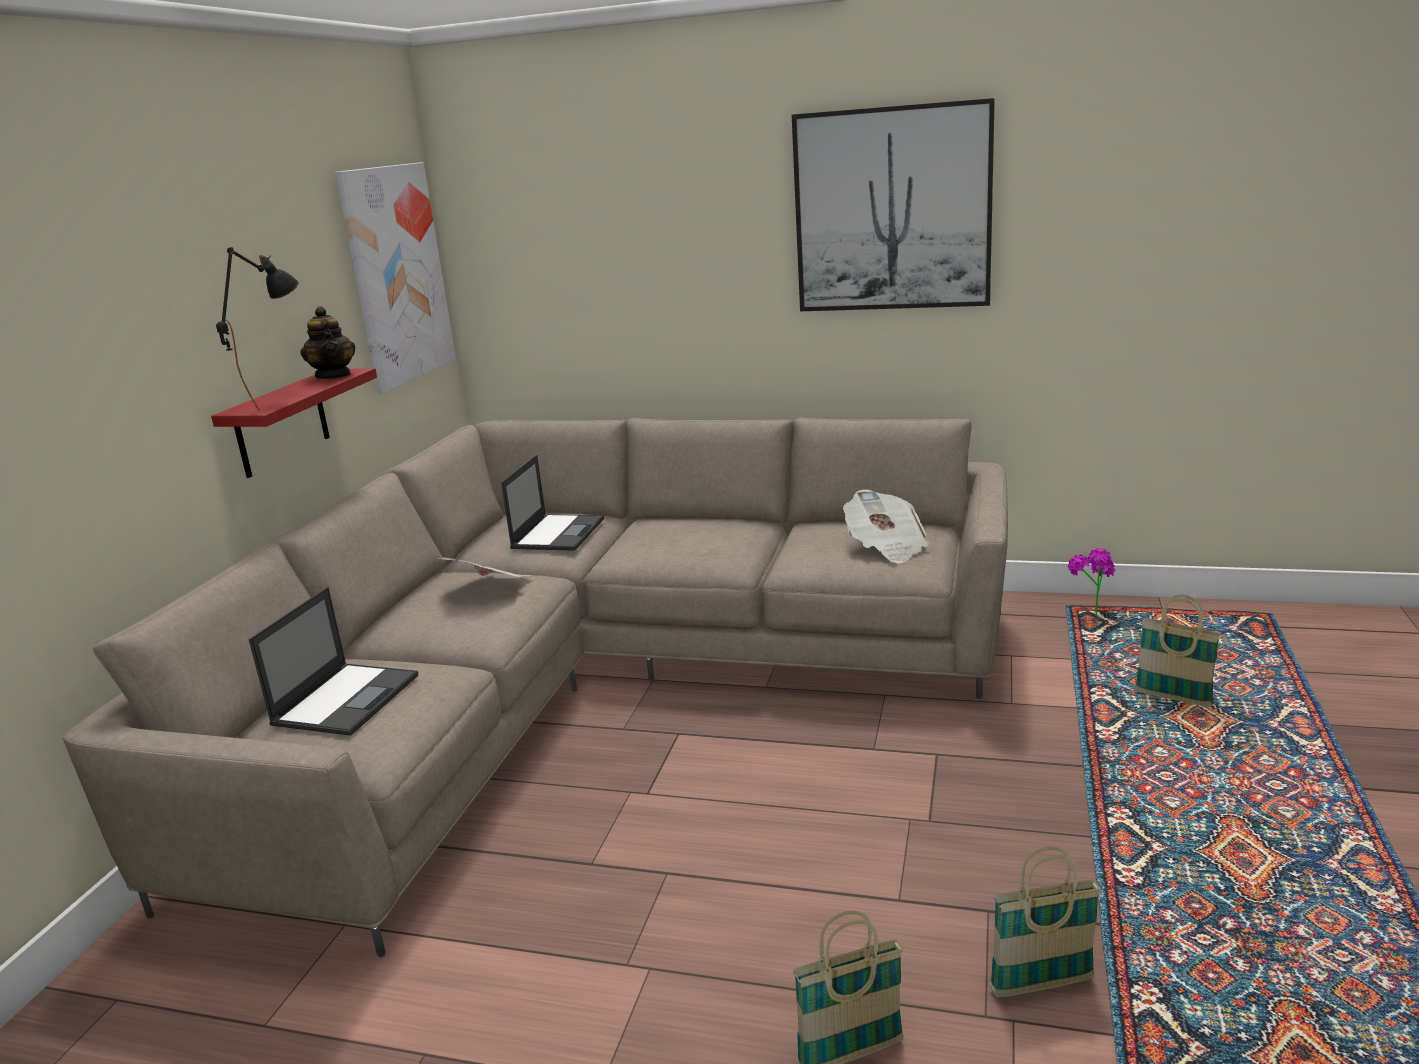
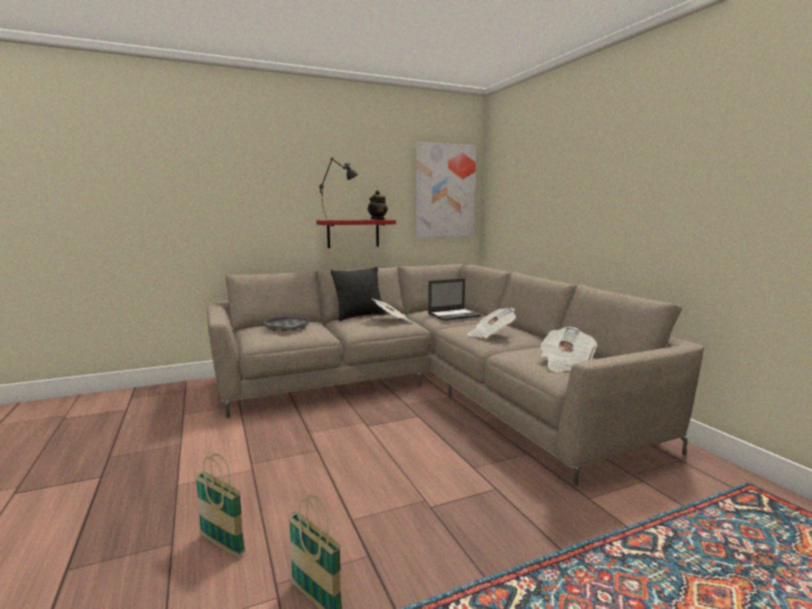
camera: 50 degrees right, 10 degrees down
laptop [249,587,418,736] -> grey tray [264,316,309,332]
picture [792,98,995,311] -> none
potted plant [1068,548,1115,616] -> none
basket [1134,595,1221,707] -> none
none -> black pillow [331,267,386,321]
none -> newspaper [468,308,516,338]

